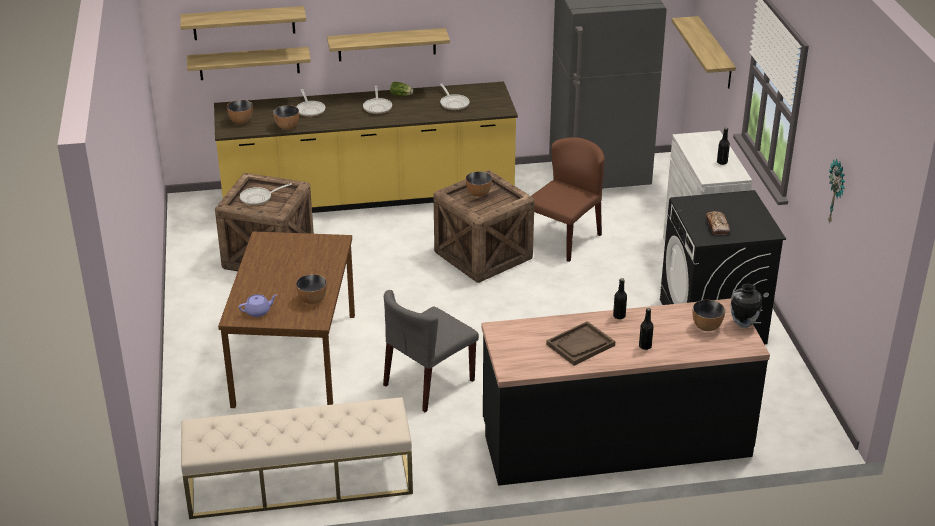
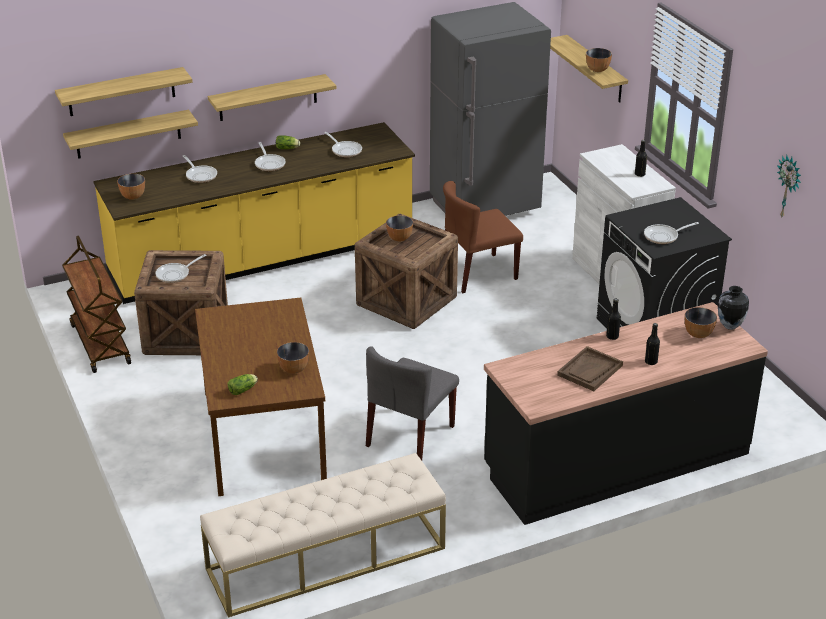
camera: 15 degrees left, 0 degrees up
purple teapot [239,294,277,317] -> lettuce [228,374,258,395]
bowl [273,105,299,130] -> bowl moved to [586,48,612,72]
brown chair [531,137,605,262] -> brown chair turned 135 degrees counterclockwise [443,181,523,293]
bread [706,211,730,235] -> frying pan [644,222,699,244]
none -> brown cart [62,236,131,373]

